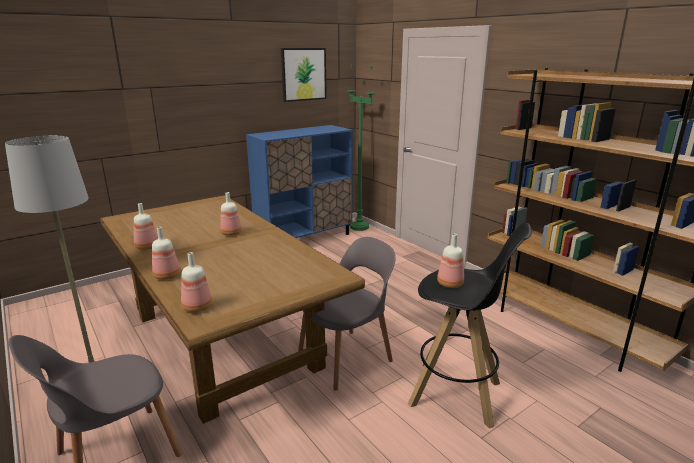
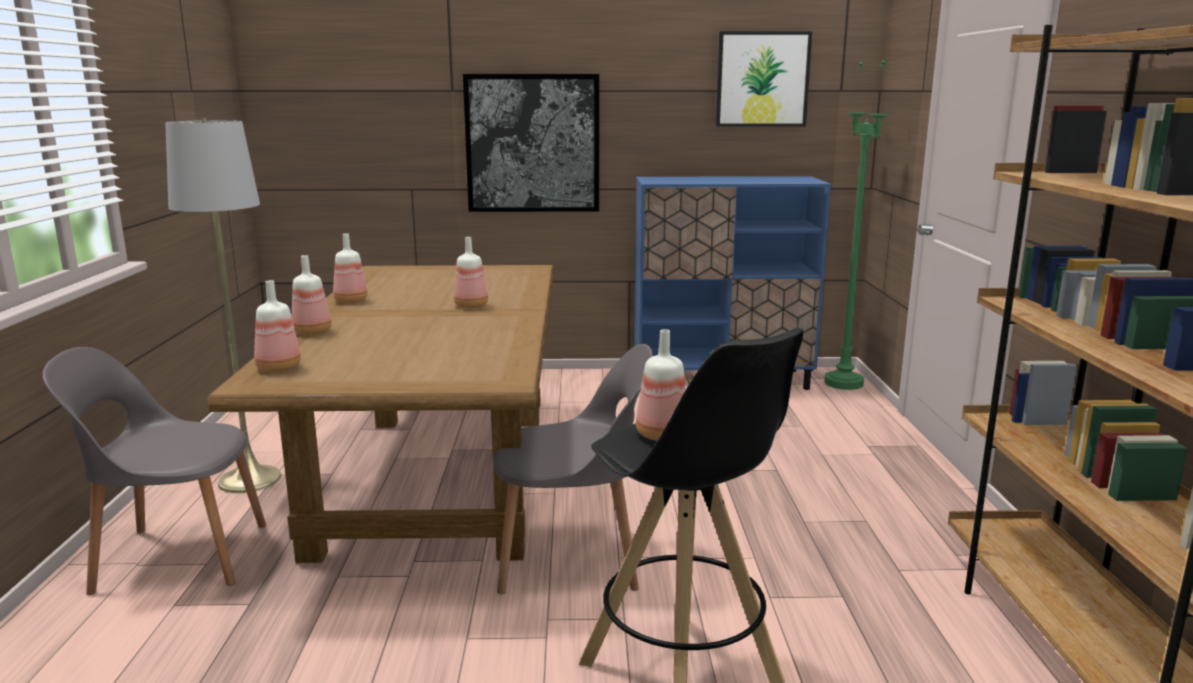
camera: 35 degrees right, 5 degrees down
none -> picture [463,74,599,212]

